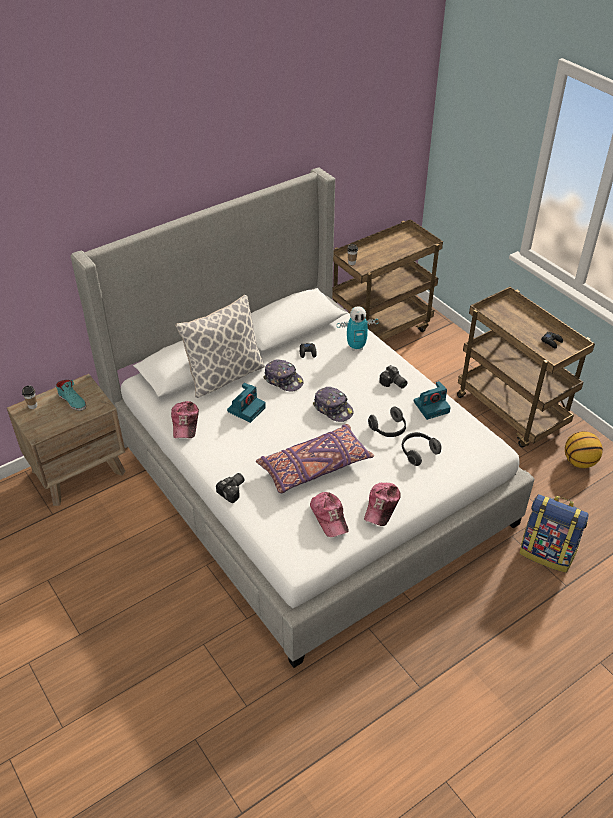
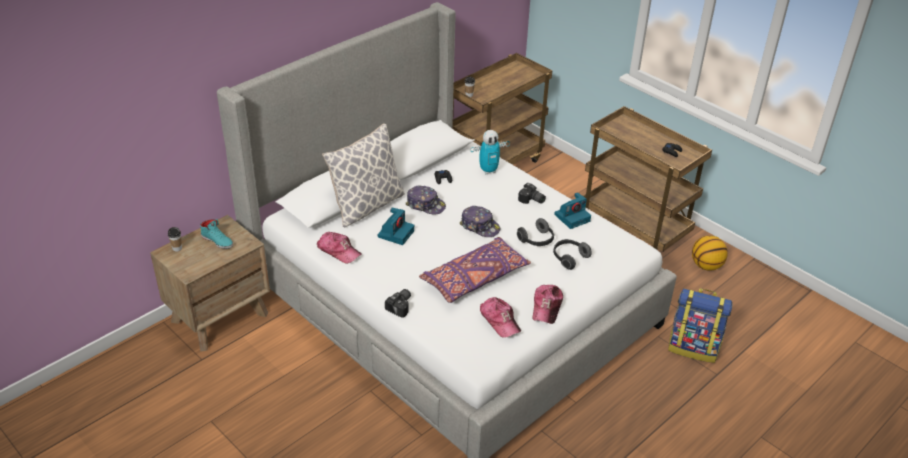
camera: 10 degrees left, 5 degrees down
cap [171,401,199,438] -> cap turned 45 degrees counterclockwise [317,232,361,264]

